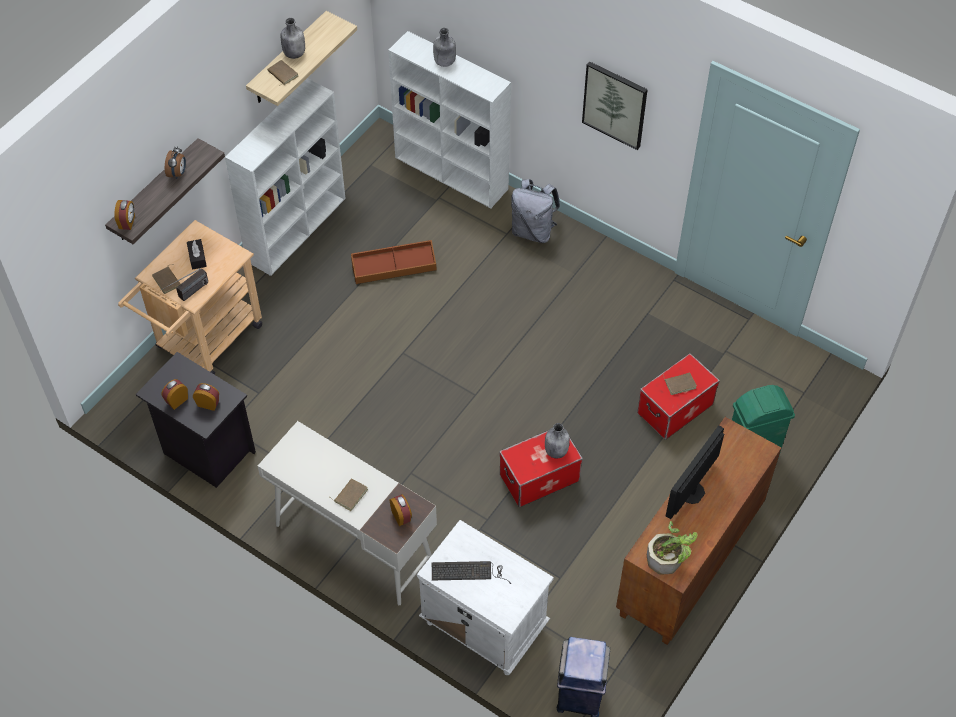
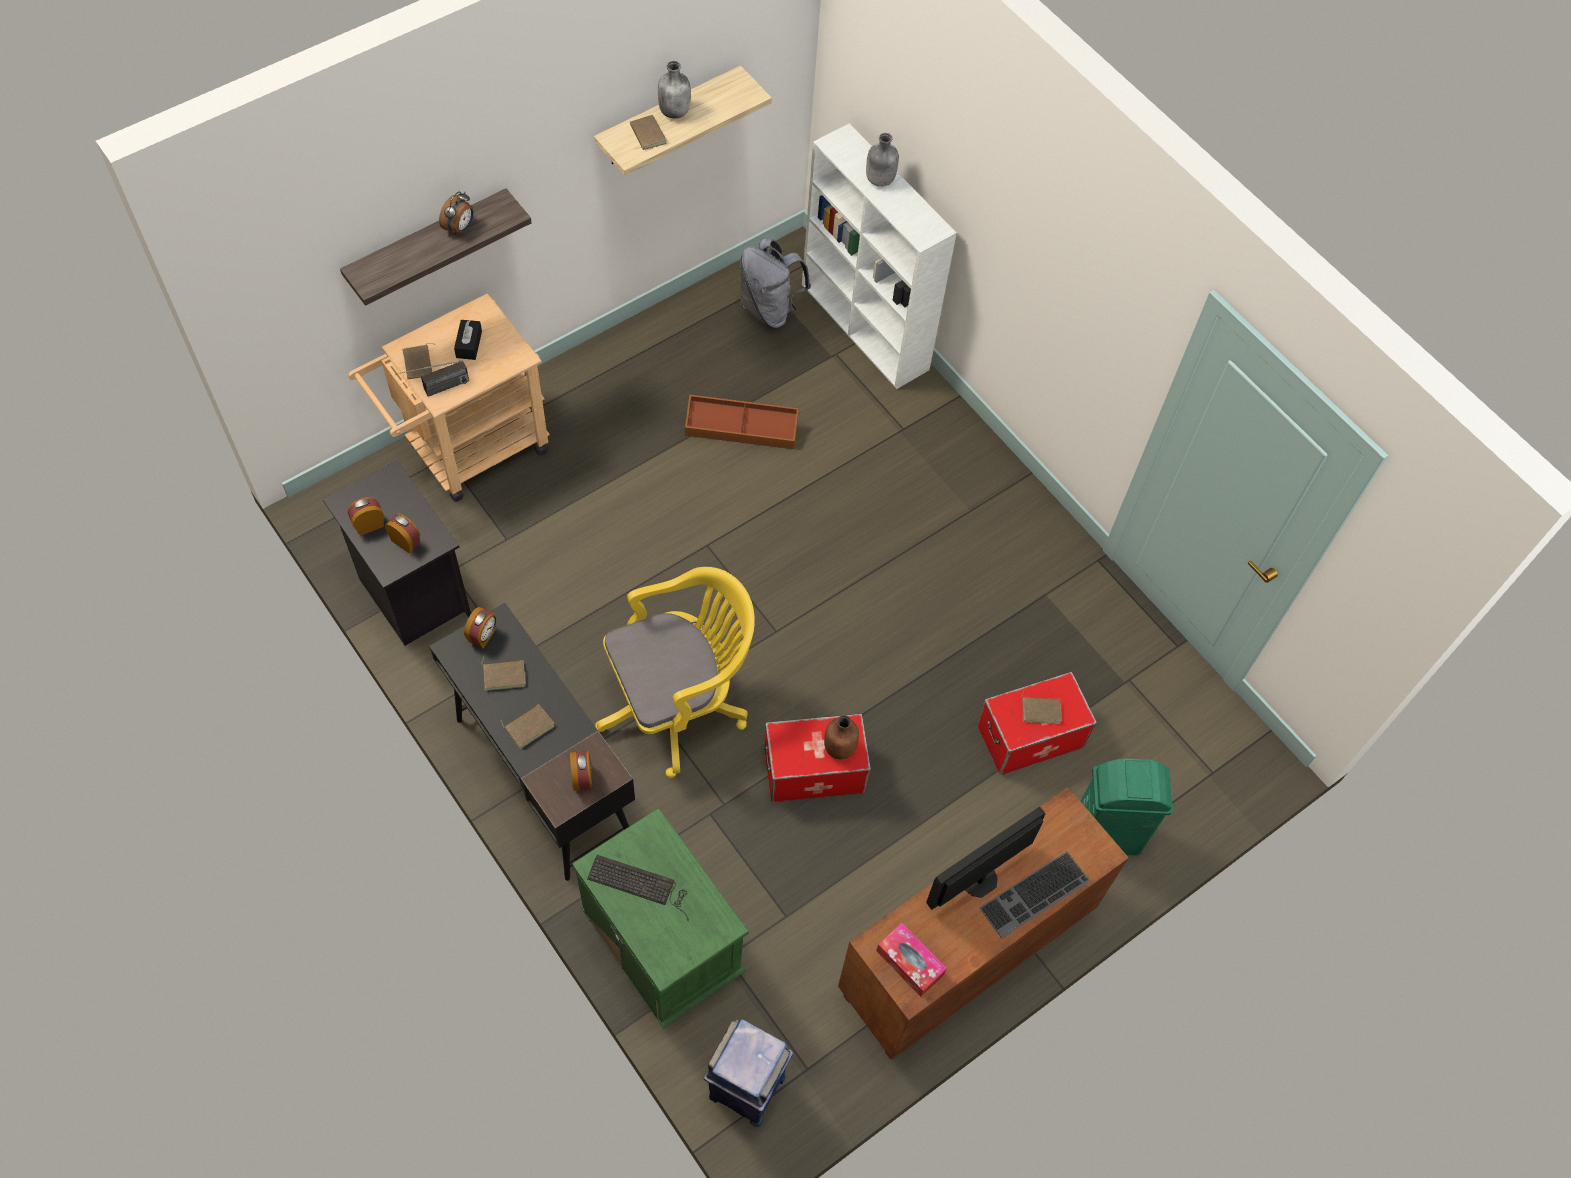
camera: 15 degrees right, 5 degrees up
alarm clock [115,200,135,230] -> alarm clock moved to [464,607,496,649]
white bookcase [225,78,346,276] -> none
white desk [258,421,437,605] -> black desk [429,603,635,881]
white nightstand [417,520,554,675] -> green nightstand [572,808,749,1028]
grey backpack [511,179,560,243] -> grey backpack moved to [740,238,811,328]
grey bottle [545,423,570,458] -> brown bottle [824,715,859,759]
picture [582,61,648,150] -> none
potted plant [647,521,698,575] -> tissue box [876,923,947,997]
none -> brown book [481,657,526,691]
none -> yellow office chair [595,567,755,778]
none -> keyboard [979,851,1090,938]

